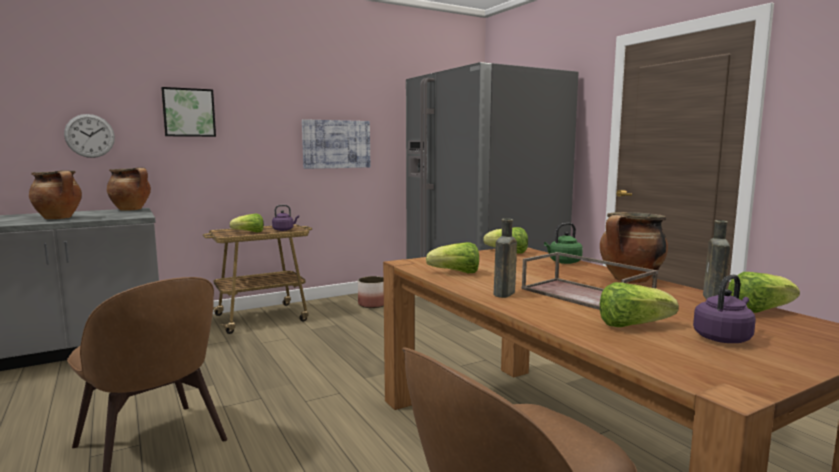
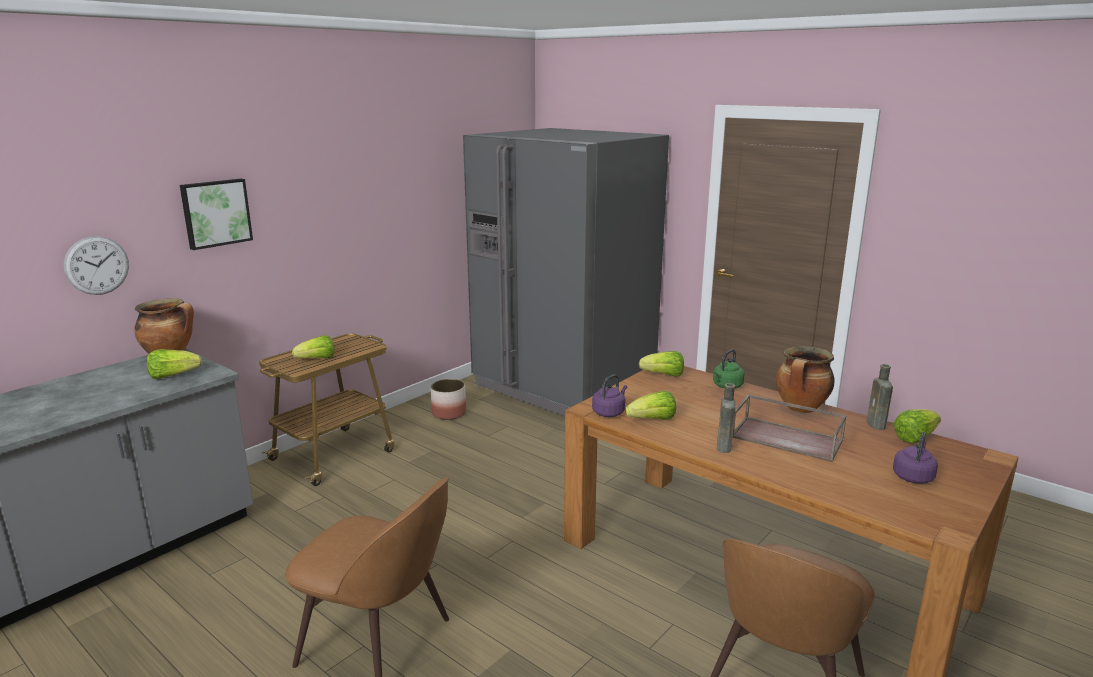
camera: 20 degrees left, 10 degrees up
cooking pot [29,170,82,219] -> none
purple kettle [272,205,299,231] -> purple kettle moved to [592,374,627,417]
picture [302,119,370,169] -> none
lettuce [600,282,679,327] -> lettuce moved to [147,349,202,379]

